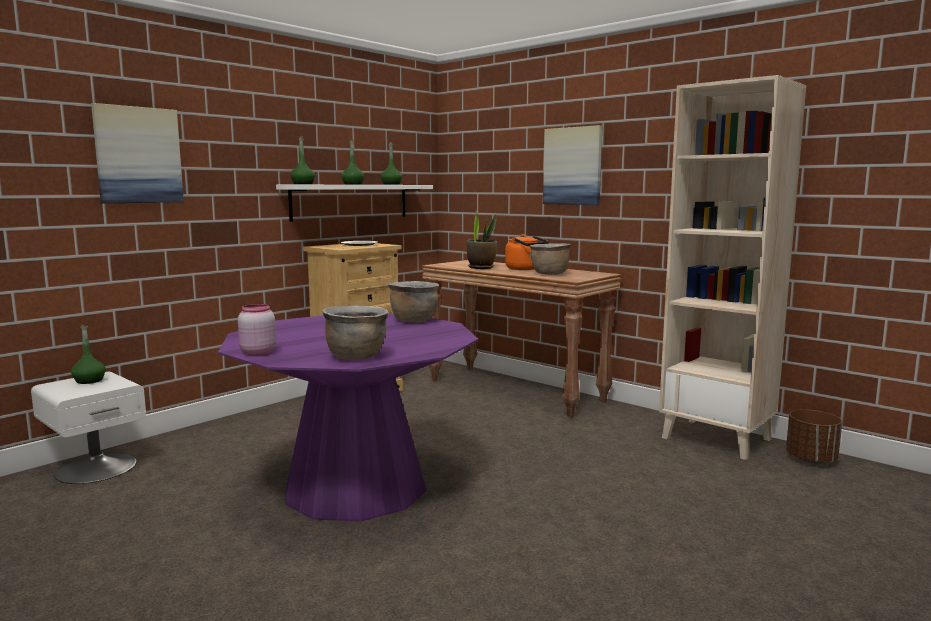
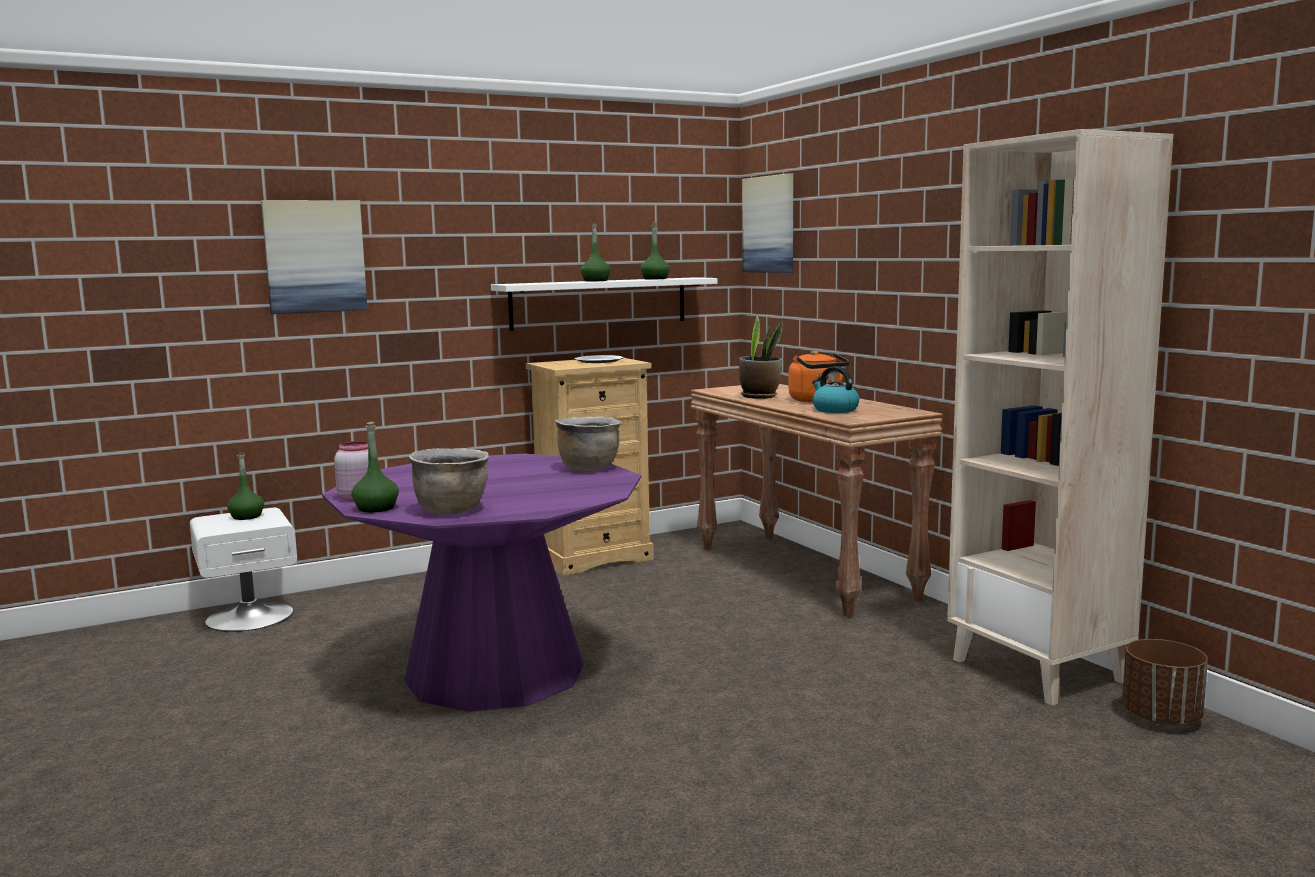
camera: 20 degrees right, 0 degrees up
green bottle [290,137,315,184] -> green bottle moved to [351,422,399,512]
brown cooking pot [530,243,571,275] -> kettle [812,366,859,413]
picture [543,125,602,205] -> picture moved to [742,173,793,273]

